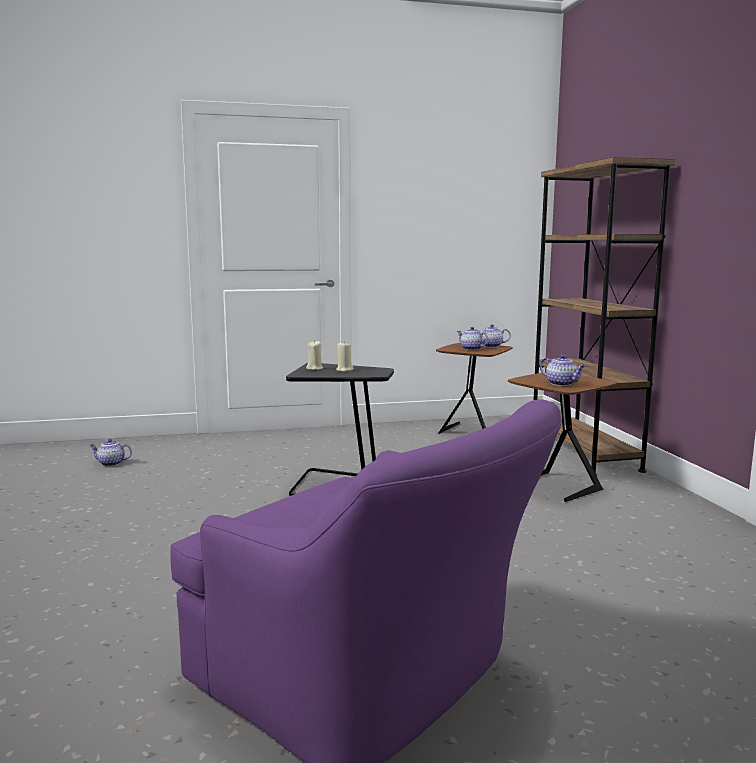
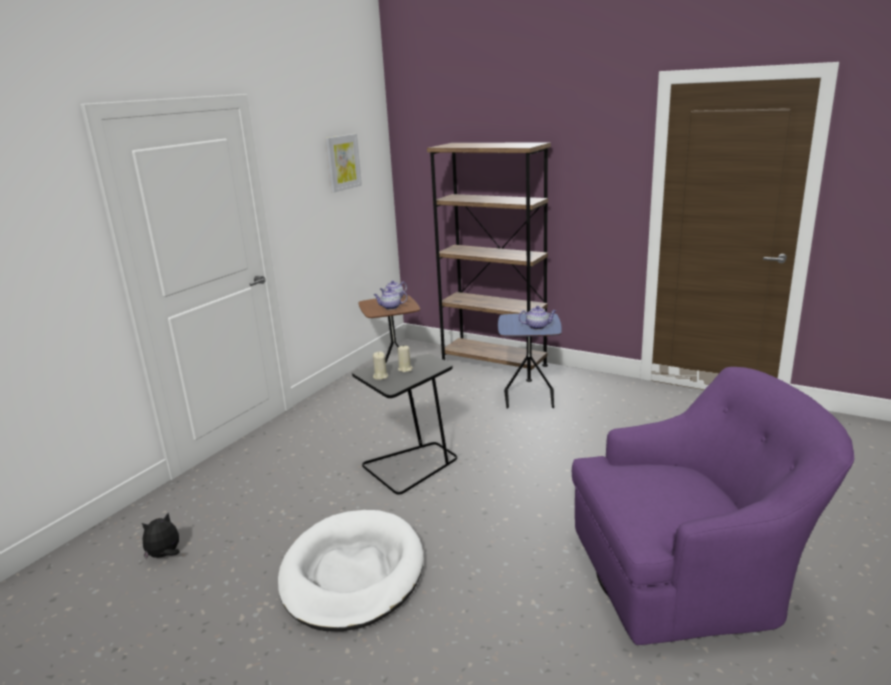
camera: 45 degrees left, 10 degrees up
teapot [89,439,132,466] -> plush toy [142,513,180,559]
brown side table [508,372,617,502] -> blue side table [498,313,562,409]
none -> white dog bed [278,510,424,631]
none -> picture [325,134,362,193]

